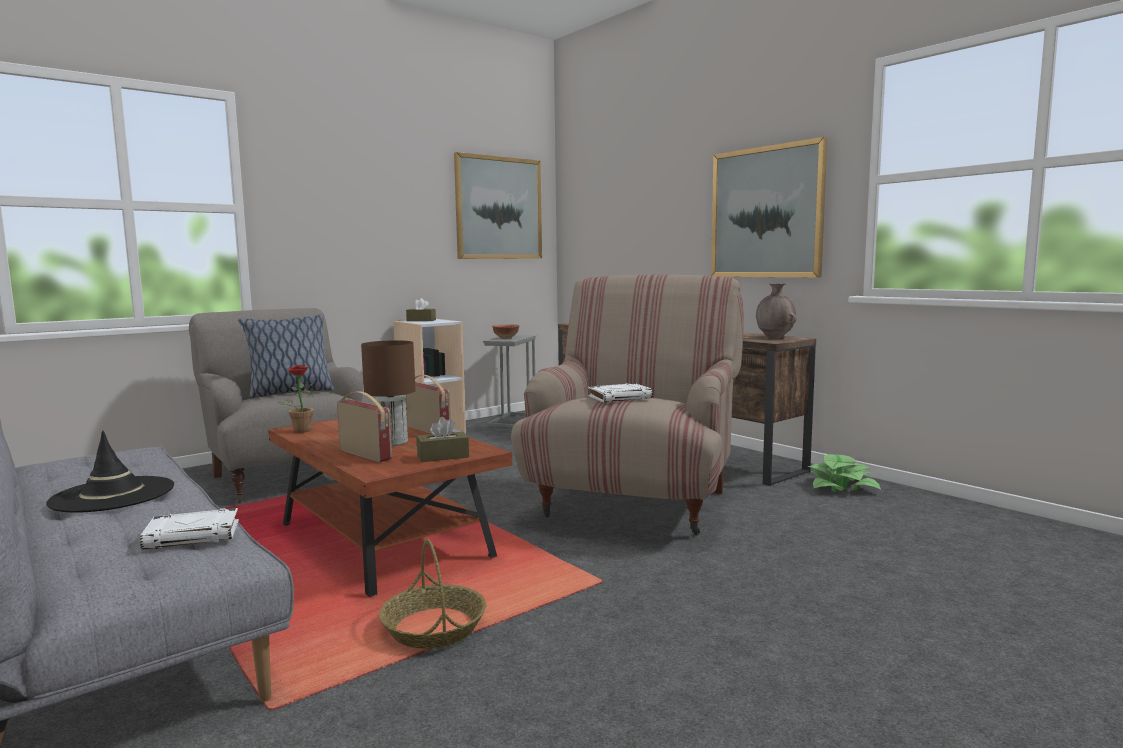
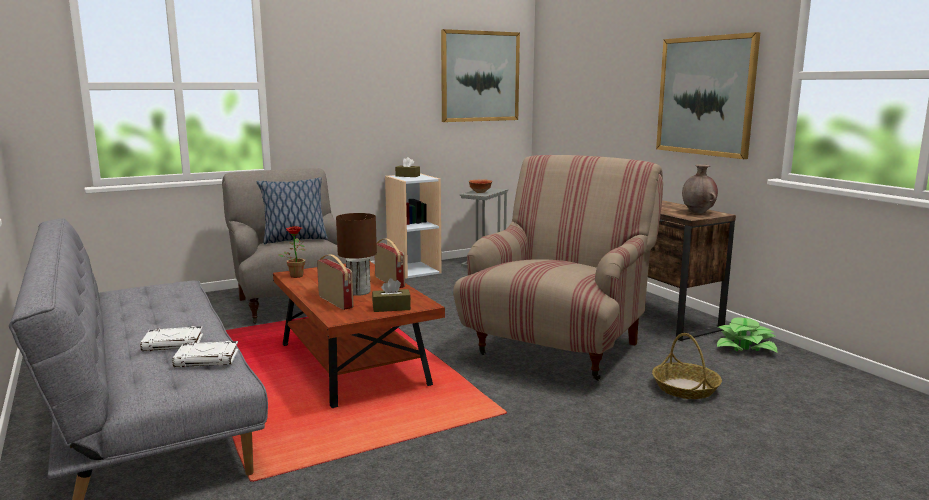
camera: 10 degrees right, 5 degrees up
black hat [46,431,174,513] -> none
basket [379,539,486,649] -> basket moved to [652,333,722,399]
white book [588,383,653,402] -> white book moved to [140,326,203,351]

